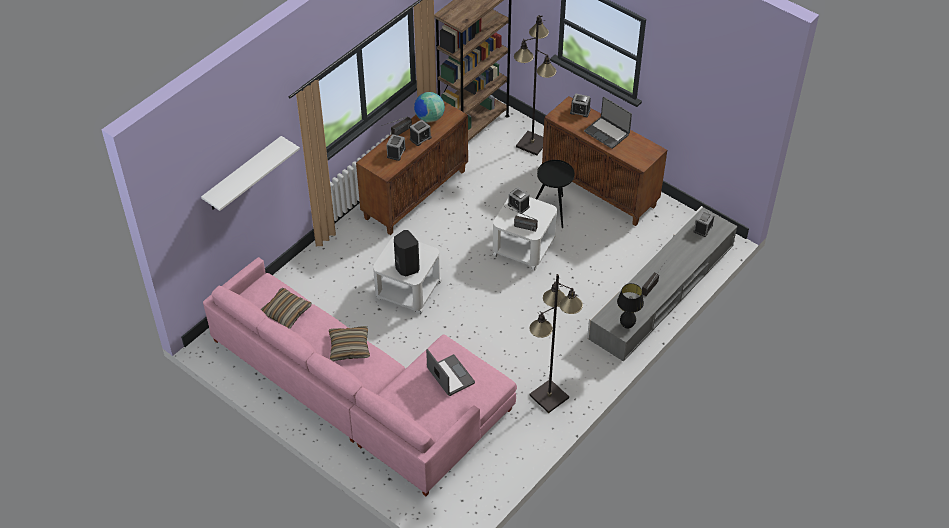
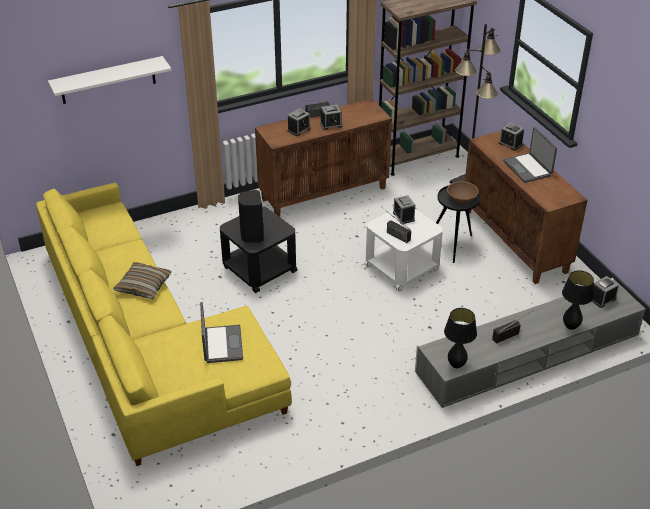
camera: 25 degrees right, 10 degrees down
pink sofa [203,257,517,496] -> yellow sofa [36,183,292,466]
pillow [261,288,312,329] -> none
white side table [373,236,442,314] -> black side table [220,206,297,293]
globe [414,92,445,123] -> none
black floor lamp [529,274,583,413] -> none
none -> brown bowl [447,181,479,204]
none -> black table lamp [562,271,594,330]

